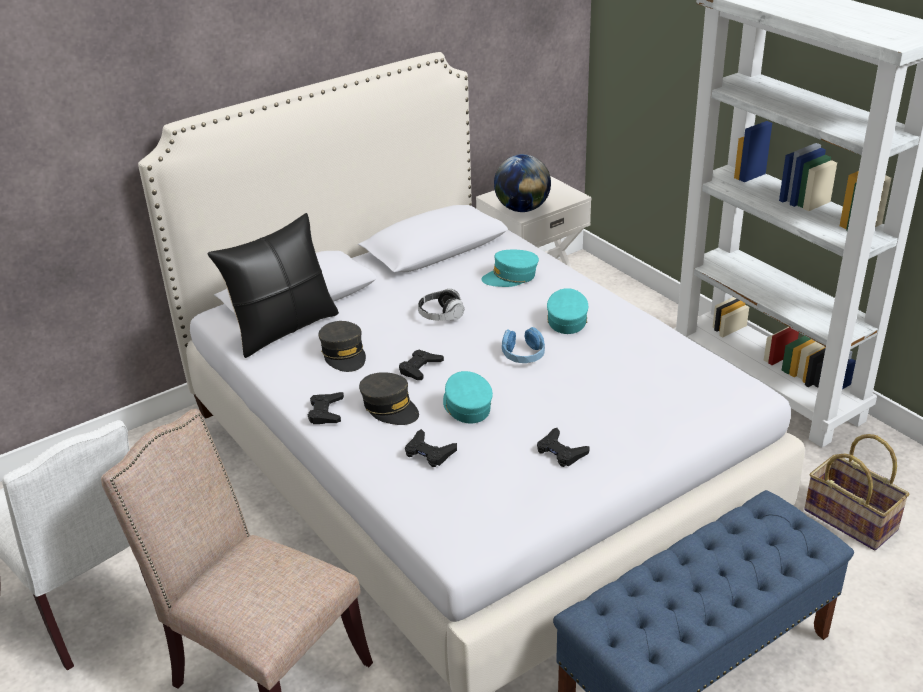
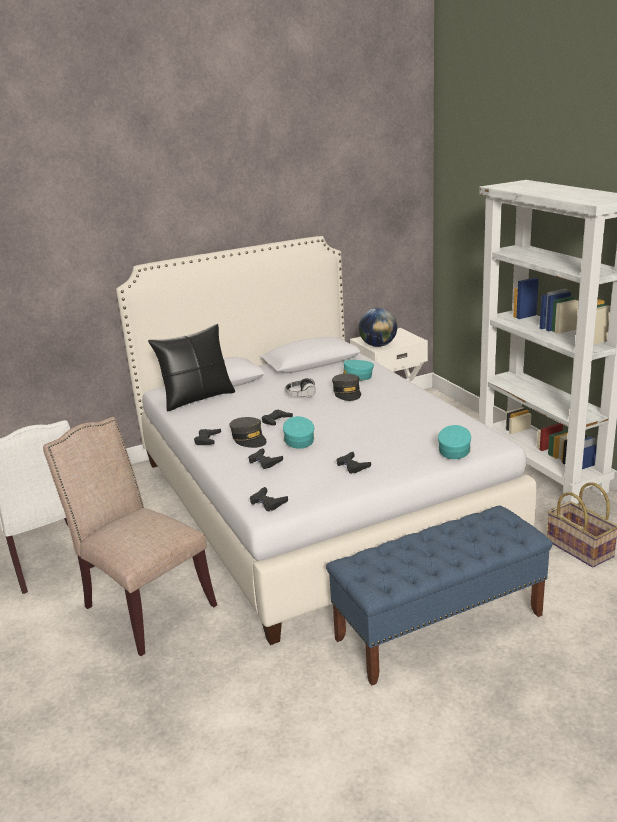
camera: 10 degrees right, 10 degrees down
grey cap [319,321,366,372] -> grey cap moved to [332,374,361,401]
blue headphones [502,327,545,363] -> none
turquoise cap [547,288,588,334] -> turquoise cap moved to [438,425,471,459]
none -> black game controller [250,487,288,511]

